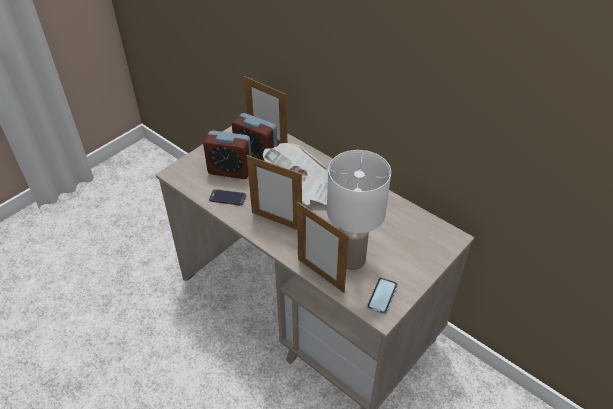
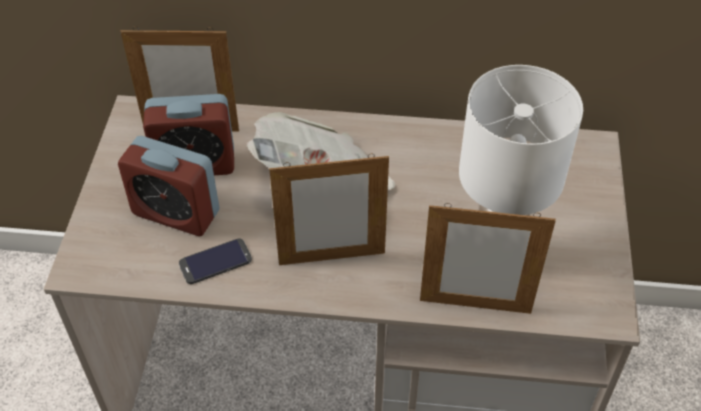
camera: 35 degrees left, 5 degrees up
alarm clock [203,130,252,179] -> alarm clock turned 45 degrees clockwise [118,136,219,236]
phone [367,277,398,315] -> none

